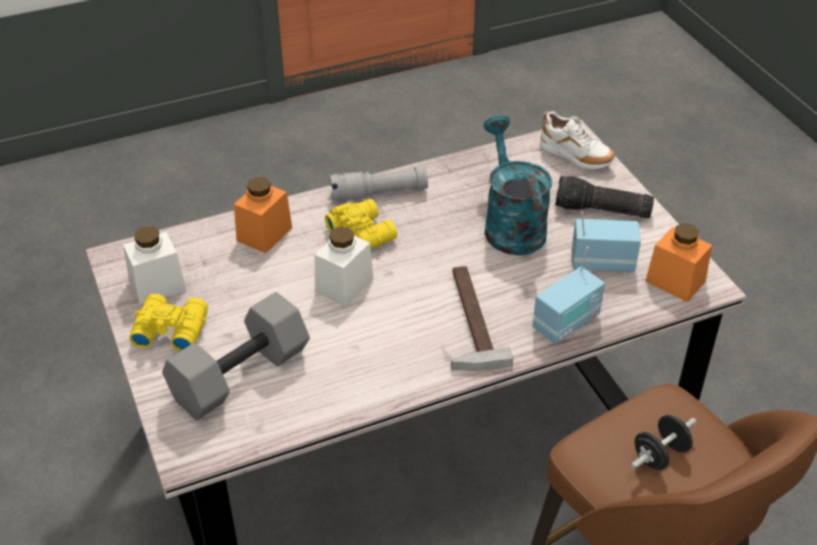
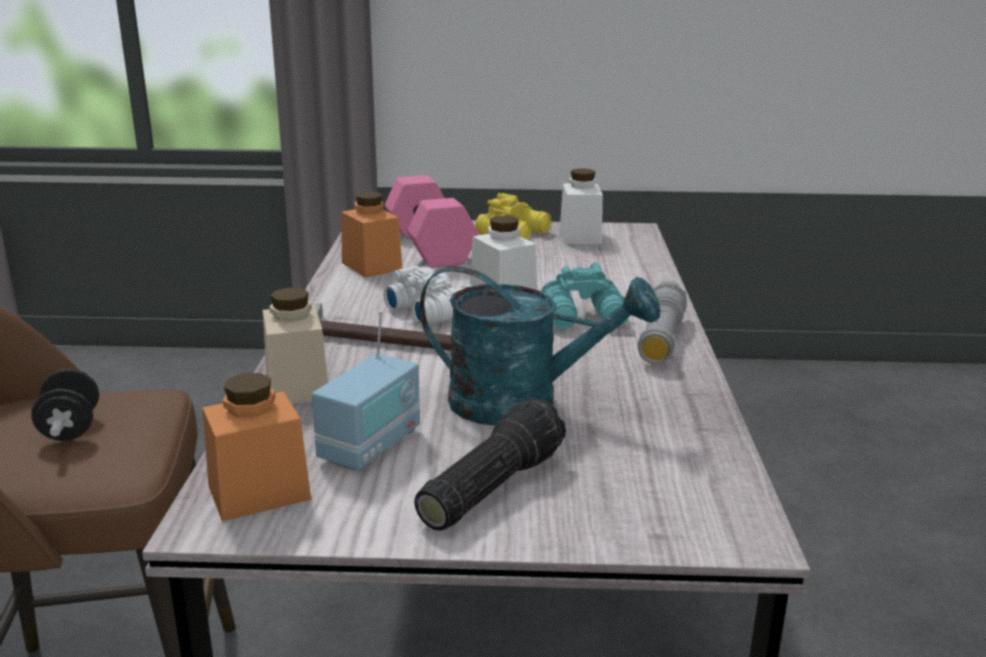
camera: 115 degrees right, 20 degrees down
grey dumbbell [162,292,310,420] -> pink dumbbell [385,175,478,268]
orange jar [234,177,292,253] -> orange jar moved to [341,192,402,278]
yellow binoculars [325,199,397,249] -> turquoise binoculars [542,263,628,329]
radio [532,247,605,344] -> beige jar [263,287,328,404]
white shoe [540,111,616,169] -> none
none -> white binoculars [383,266,471,326]

